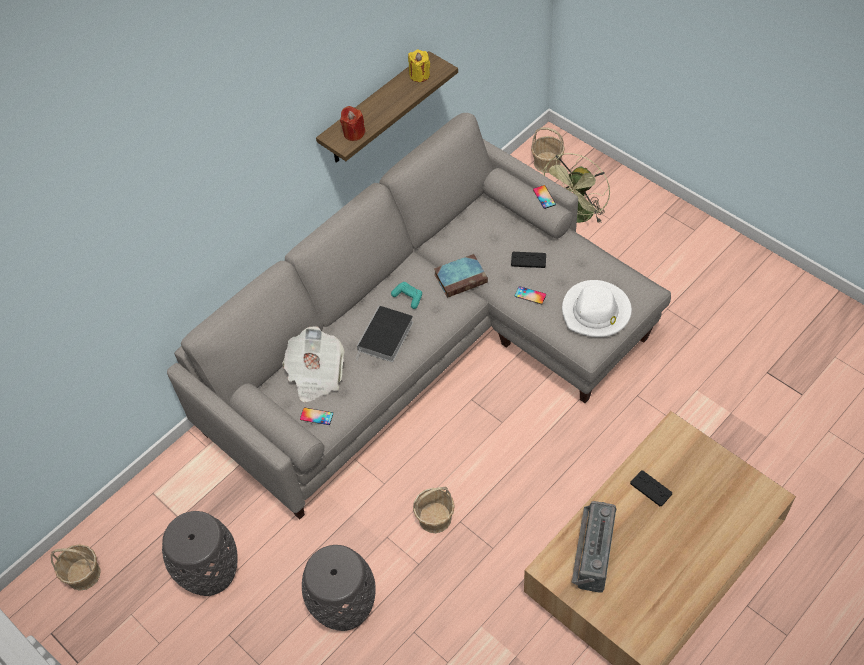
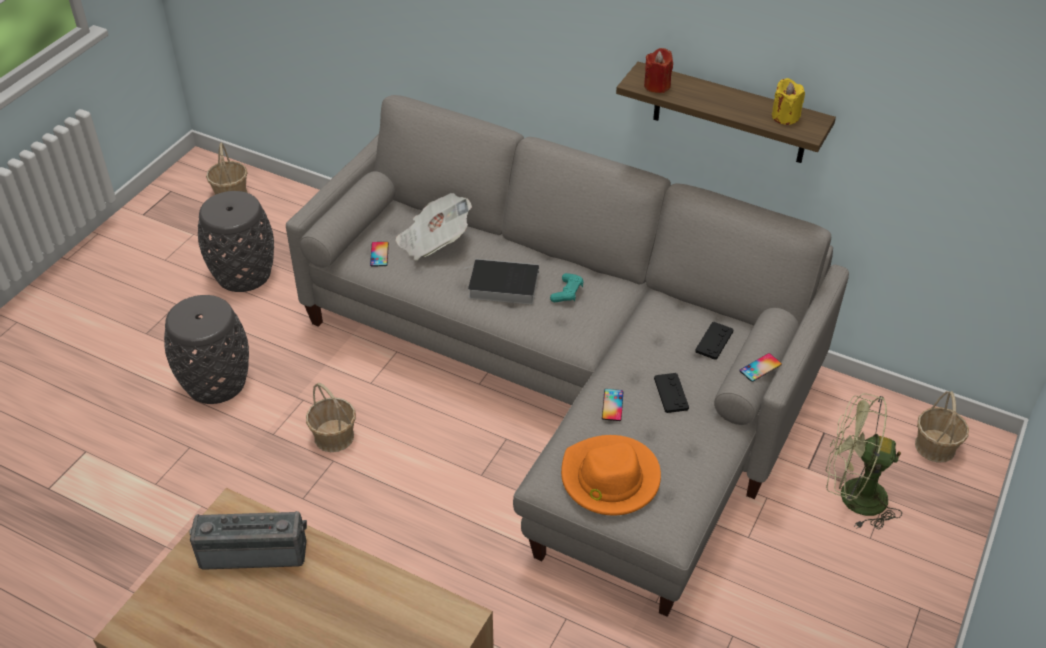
camera: 70 degrees right, 10 degrees down
book [434,254,488,298] -> none
white hat [562,280,632,337] -> orange hat [561,435,661,515]
black game controller [630,470,672,507] -> black game controller moved to [695,322,733,360]

